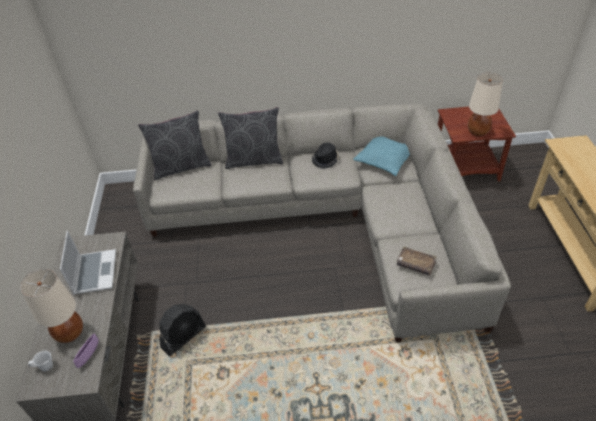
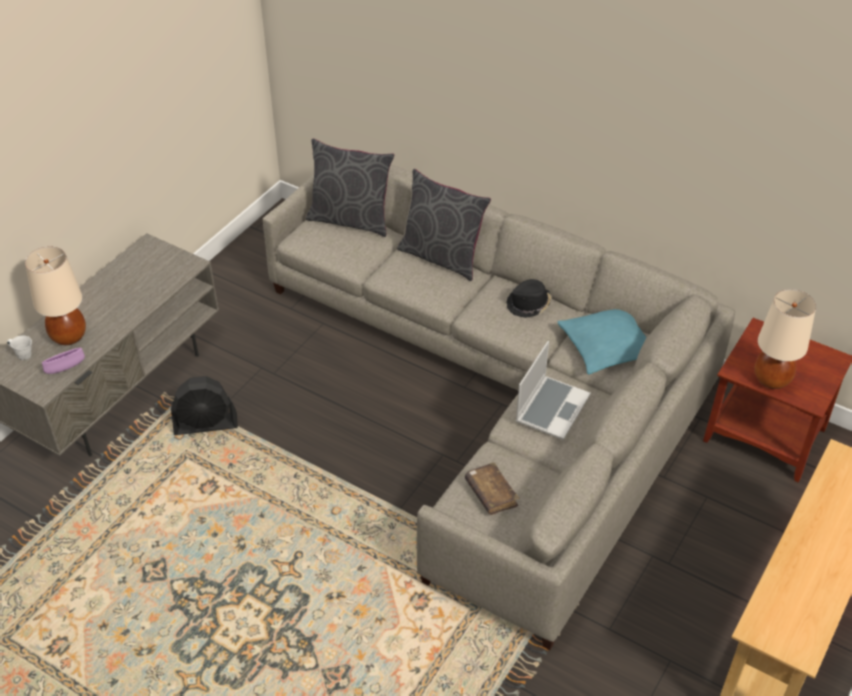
camera: 35 degrees right, 0 degrees up
laptop [60,230,116,294] -> laptop moved to [516,341,591,440]

